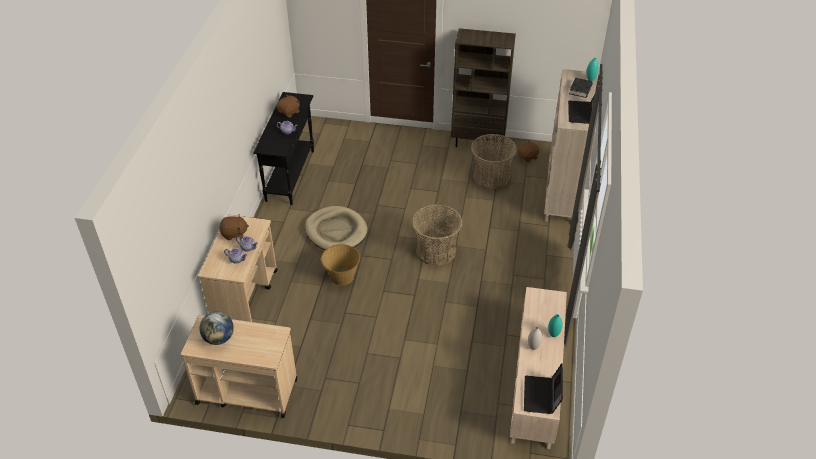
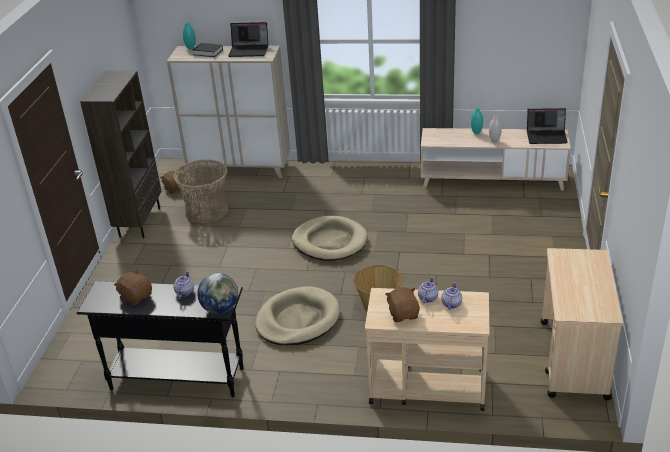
camera: 90 degrees left, 10 degrees down
globe [199,311,234,345] -> globe moved to [197,273,238,314]
basket [412,204,462,266] -> beige dog bed [292,216,368,261]

